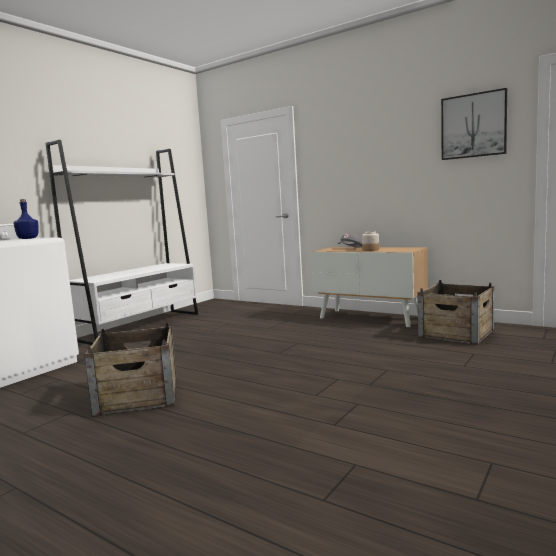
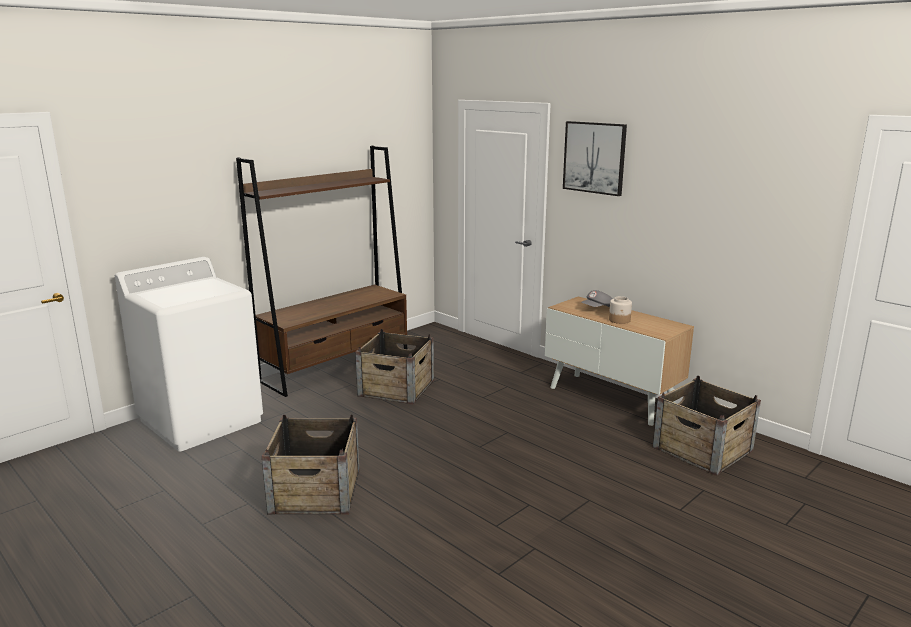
camera: 10 degrees right, 10 degrees up
blue bottle [13,199,39,239] -> none
white bookcase [46,140,198,345] -> brown bookcase [236,146,407,397]
picture [441,88,507,160] -> picture moved to [563,121,627,196]
none -> crate [355,329,434,404]

